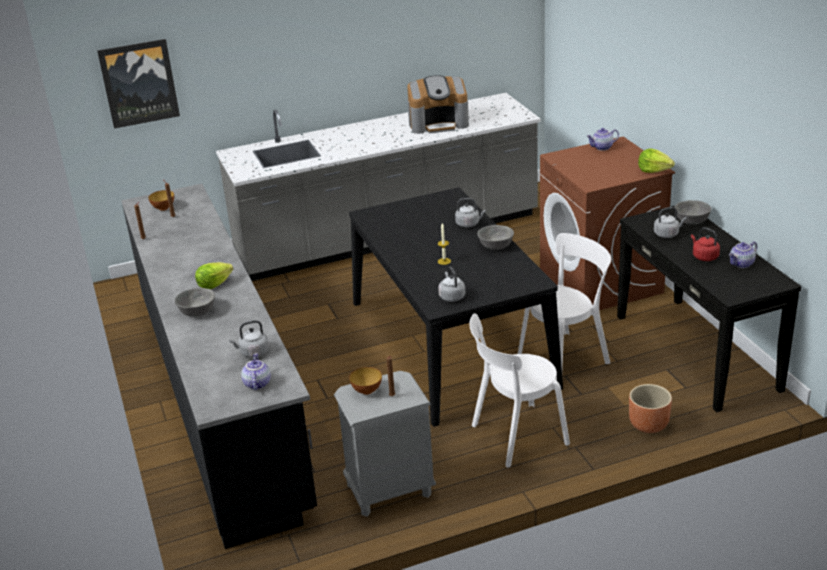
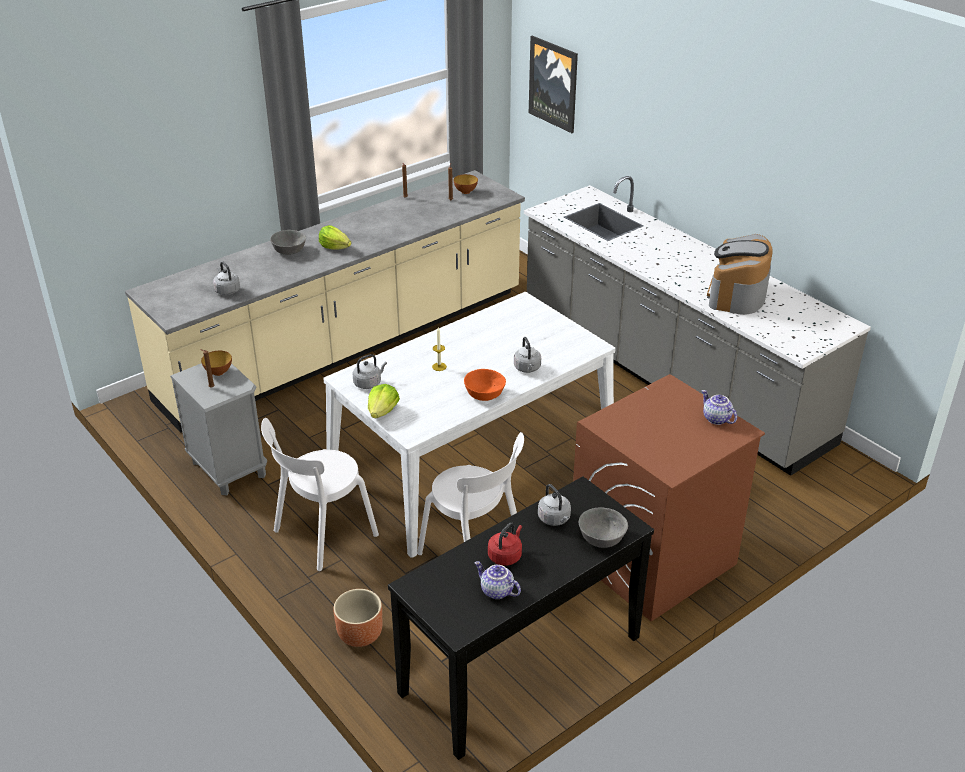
camera: 70 degrees right, 5 degrees up
black counter [121,184,317,549] -> beige counter [125,170,525,433]
teapot [241,353,271,390] -> none
black dining table [349,187,563,427] -> white dining table [323,292,616,558]
coffee machine [407,75,469,134] -> coffee machine turned 45 degrees clockwise [707,234,773,315]
white chair [469,313,570,468] -> white chair turned 90 degrees counterclockwise [261,418,379,571]
grey bowl [477,225,514,250] -> orange bowl [464,369,506,401]
lettuce [638,148,675,173] -> lettuce moved to [368,384,400,418]

